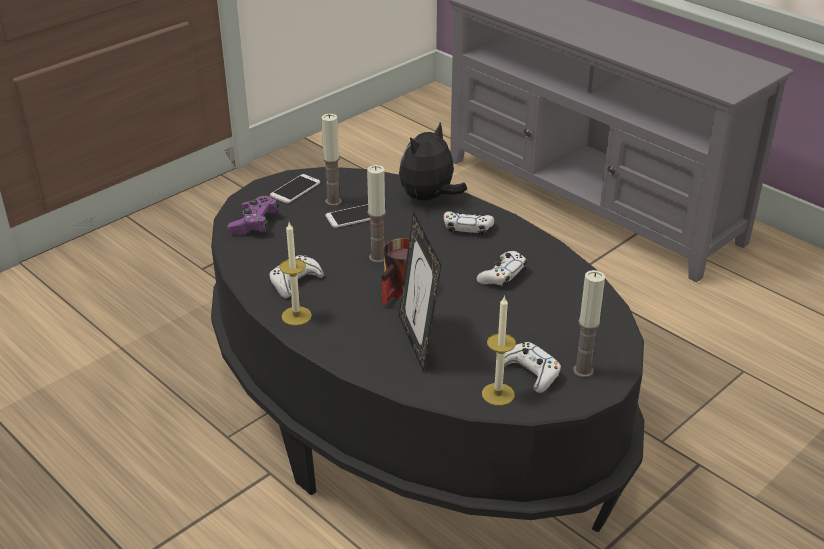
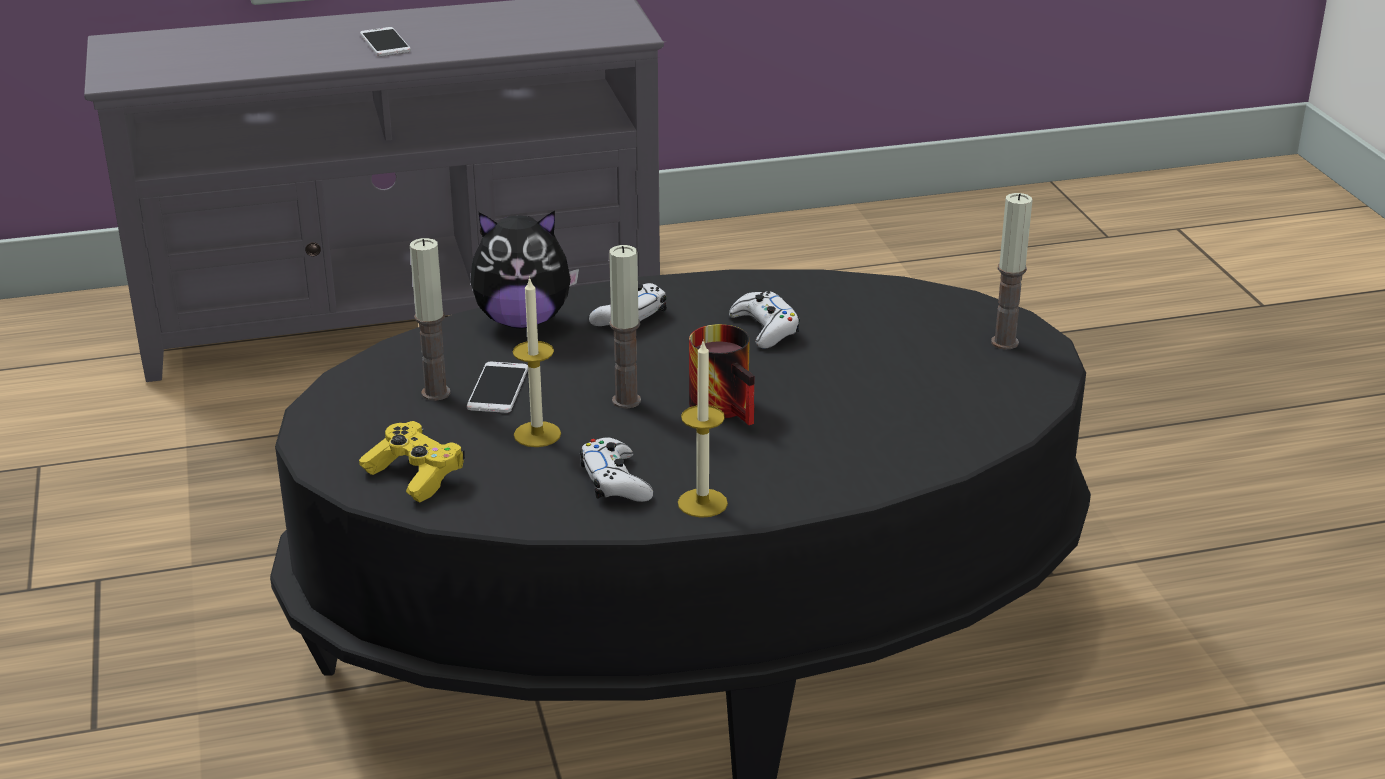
camera: 60 degrees left, 5 degrees down
purple game controller [227,196,278,235] -> yellow game controller [359,421,465,503]
phone [270,174,320,203] -> phone moved to [360,27,411,56]
plush toy [399,121,467,201] -> plush toy turned 75 degrees counterclockwise [470,210,579,328]
picture frame [399,211,441,373] -> none
candle [482,295,516,406] -> candle moved to [513,277,561,447]
white game controller [504,342,561,393] -> none

